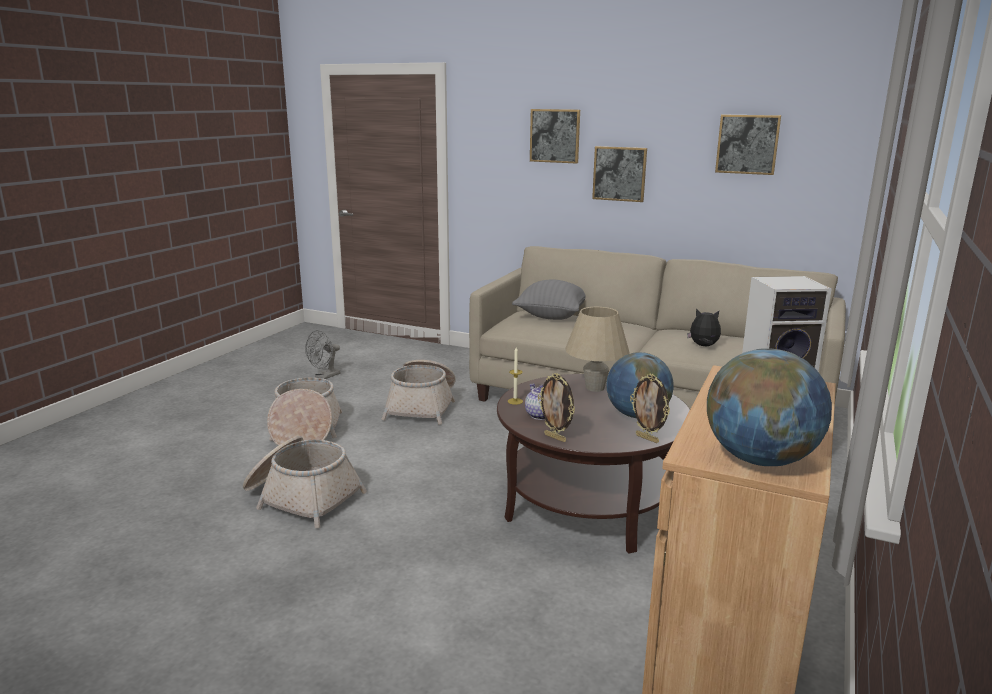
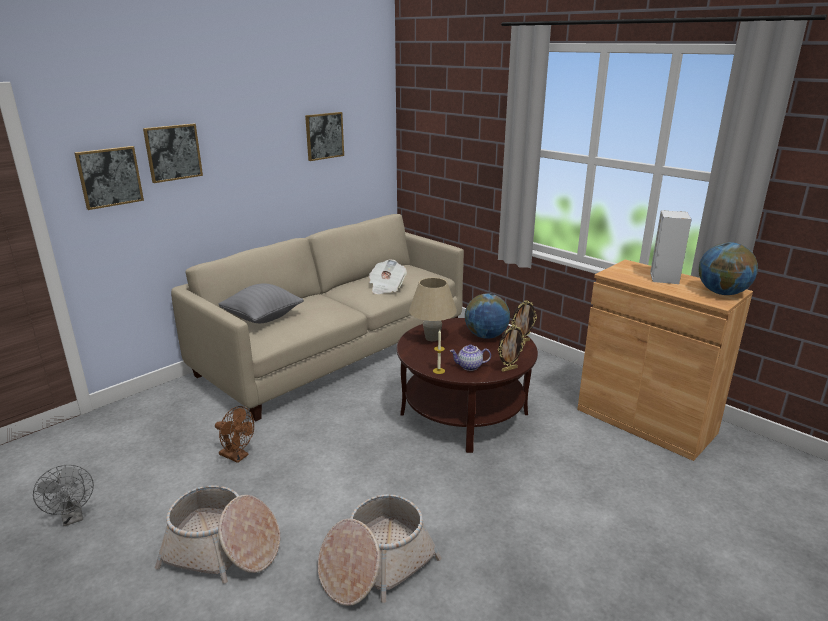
camera: 70 degrees left, 5 degrees up
basket [382,360,456,425] -> brown fan [215,406,254,463]
picture [592,146,647,202] -> picture moved to [74,146,144,210]
plush toy [687,309,721,346] -> newspaper [369,259,407,294]

